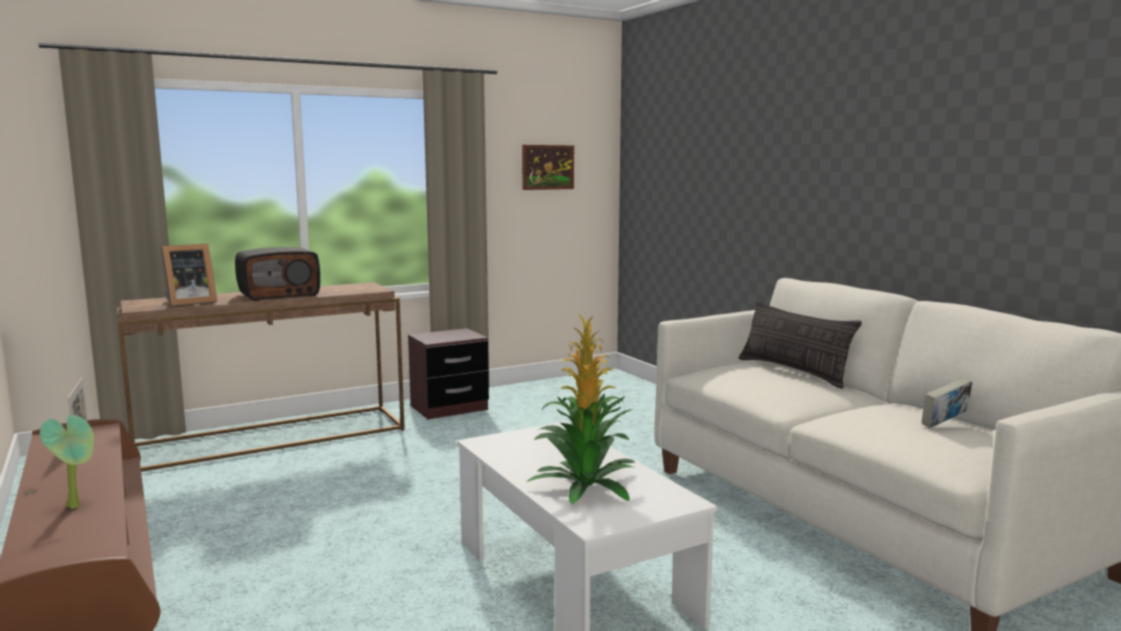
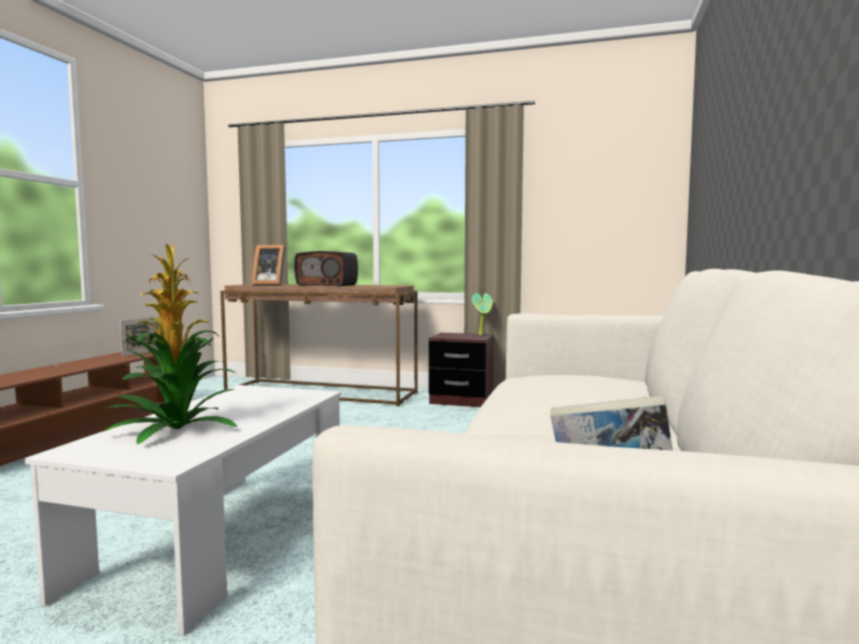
camera: 45 degrees right, 5 degrees down
potted plant [40,415,94,509] -> potted plant moved to [472,293,493,335]
picture [522,145,574,190] -> none
pillow [739,301,862,389] -> none

